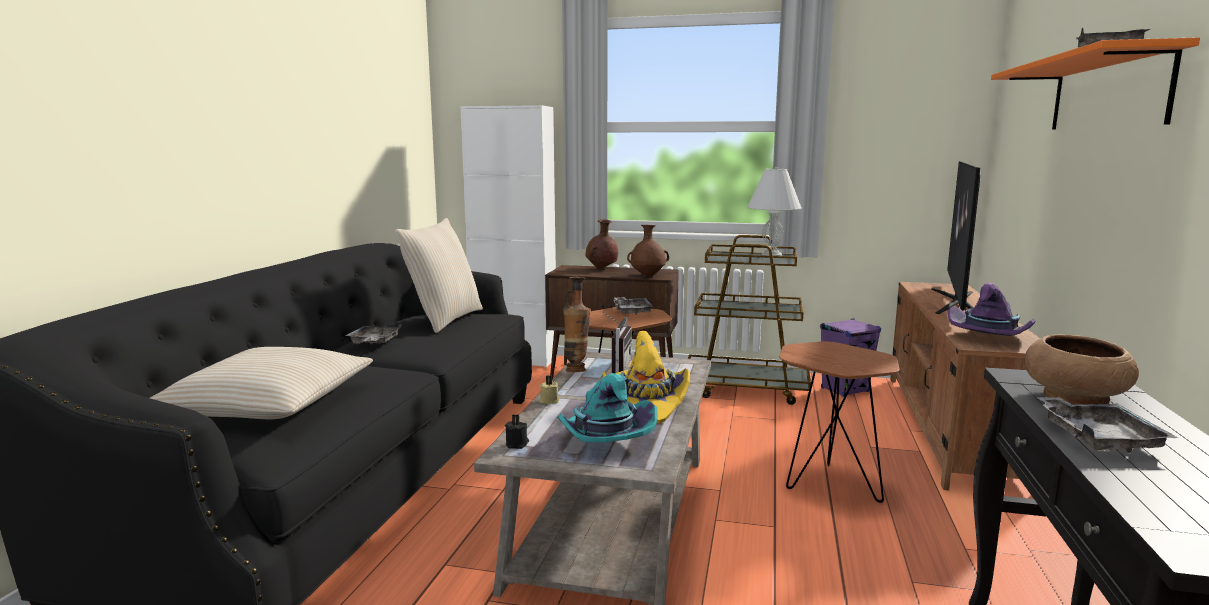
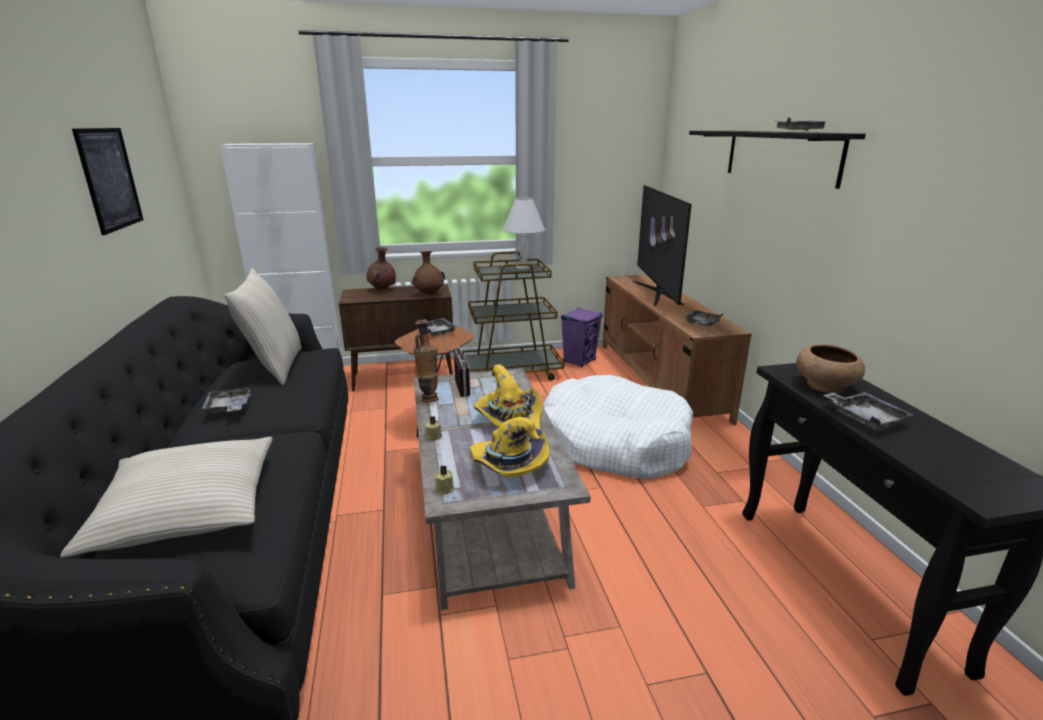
camera: 25 degrees left, 10 degrees up
black candle [505,414,529,449] -> beige candle [434,465,454,495]
turquoise hat [558,373,657,442] -> yellow hat [470,417,550,477]
brown side table [779,341,900,503] -> white dog bed [543,375,693,479]
purple hat [948,283,1035,336] -> grey tray [683,310,723,326]
orange shelf [991,37,1200,130] -> black shelf [689,131,866,189]
none -> picture [72,128,144,235]

